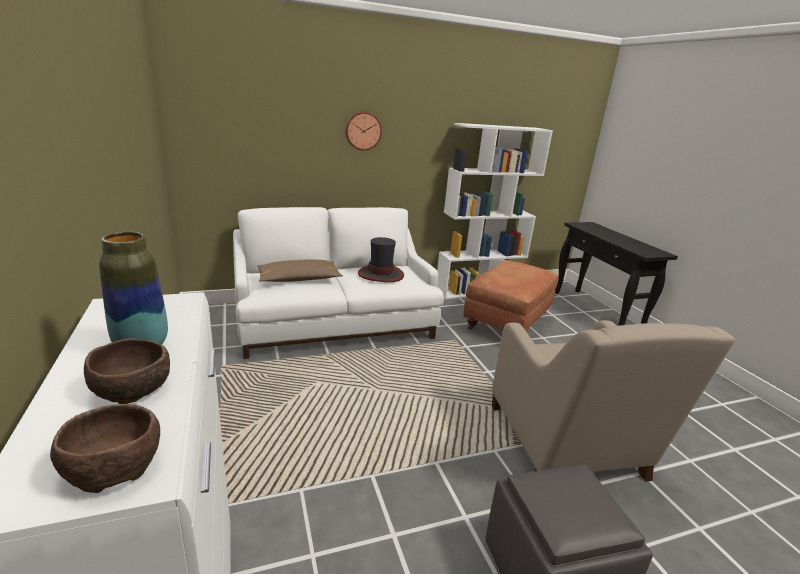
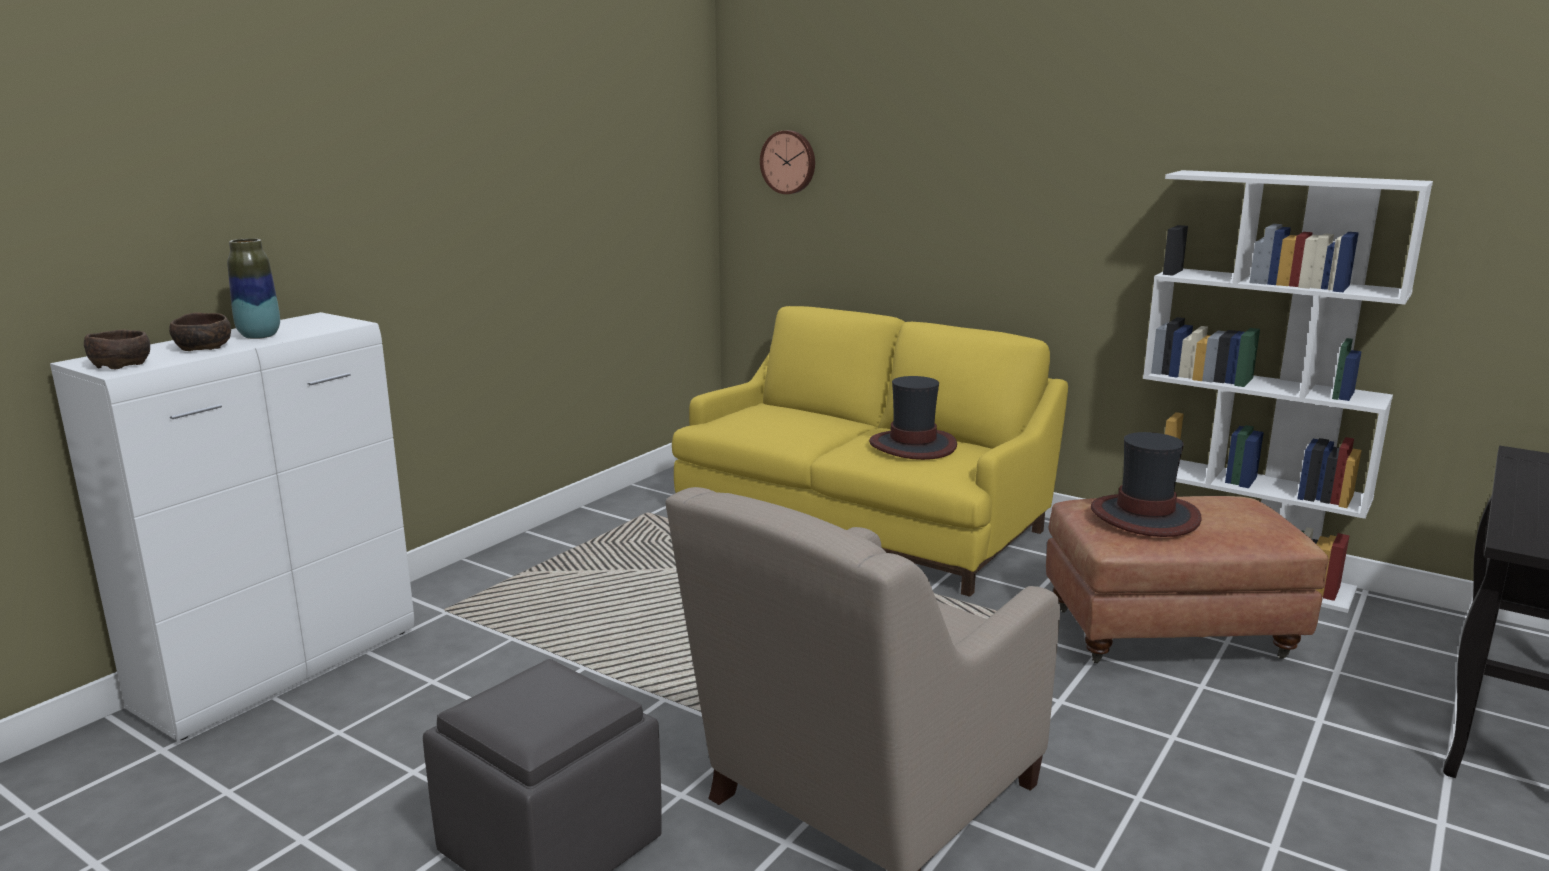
camera: 55 degrees right, 5 degrees down
white sofa [233,207,444,359] -> yellow sofa [672,306,1068,597]
brown pillow [257,259,343,282] -> none
wall clock [345,112,382,151] -> wall clock moved to [760,130,815,194]
none -> hat [1091,432,1202,537]

